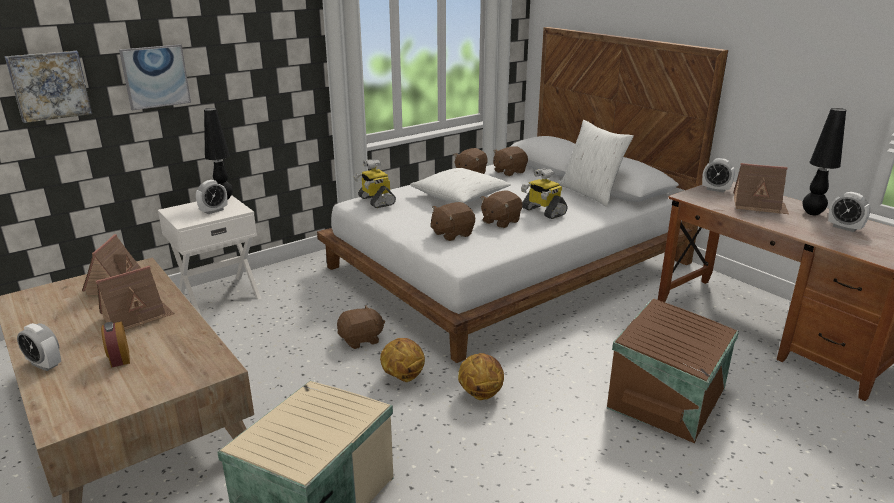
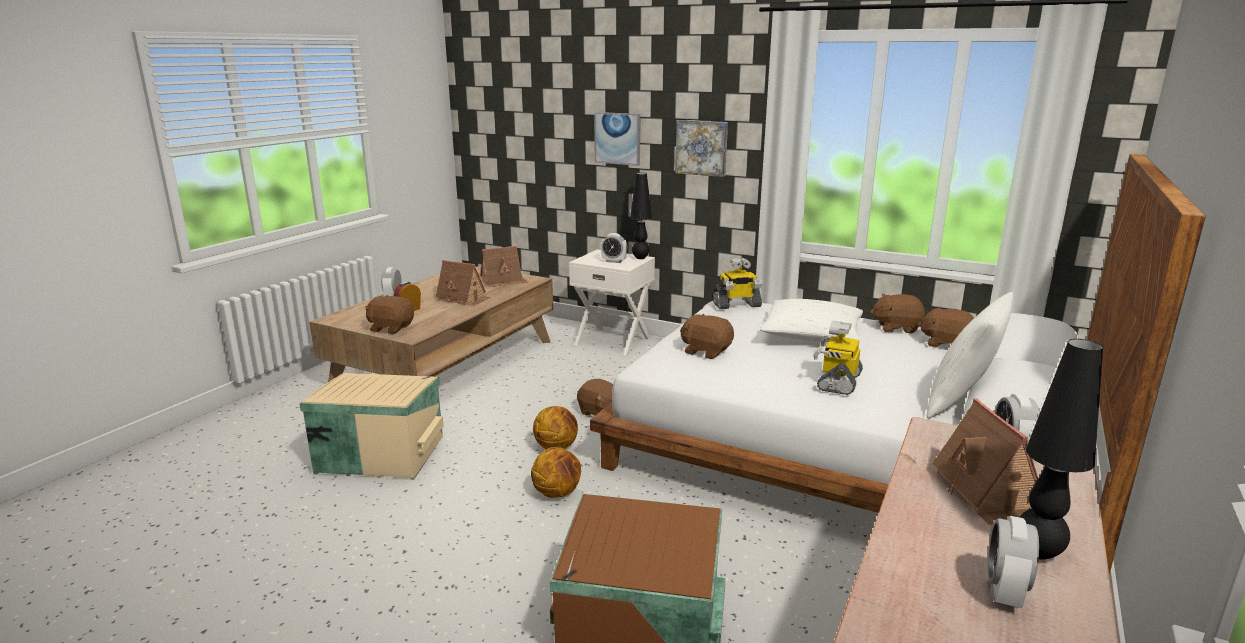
camera: 65 degrees right, 5 degrees down
picture [5,51,92,123] -> picture moved to [675,120,728,177]
toy robot [354,159,396,208] -> toy robot turned 135 degrees counterclockwise [713,258,762,309]
brown plush toy [481,190,523,228] -> brown plush toy moved to [365,295,414,334]

